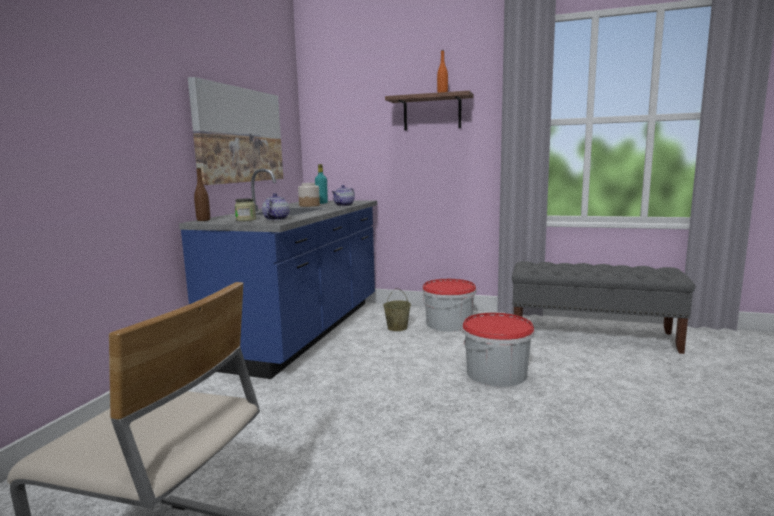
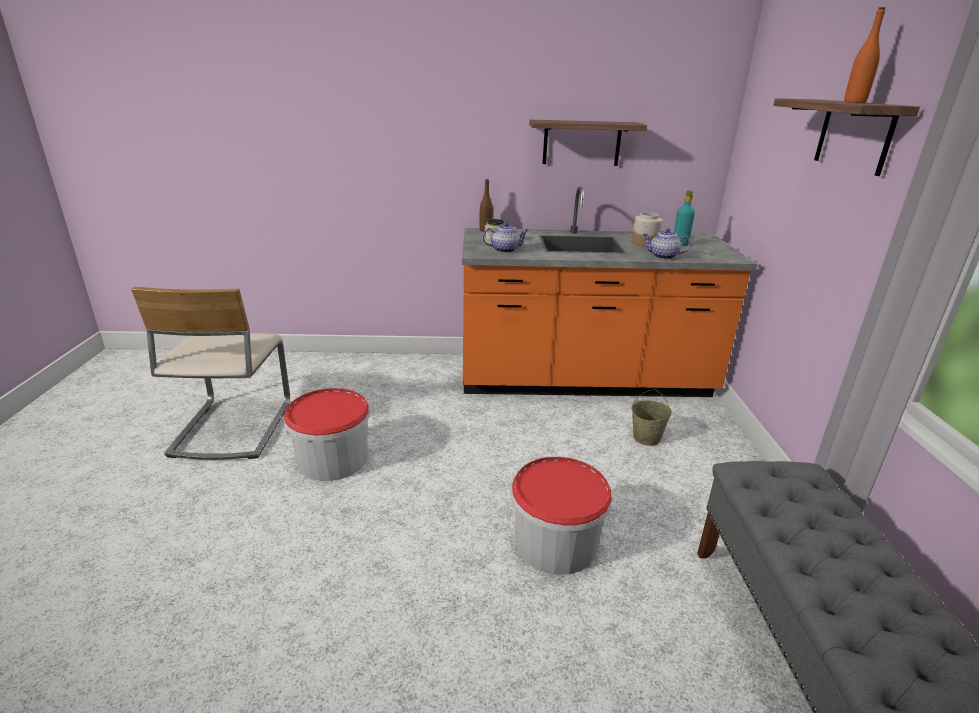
camera: 70 degrees right, 15 degrees up
blue counter [179,169,377,379] -> orange counter [462,187,758,397]
picture [188,77,283,185] -> shelf [529,120,647,166]
bucket [422,279,476,332] -> bucket moved to [284,388,370,481]

